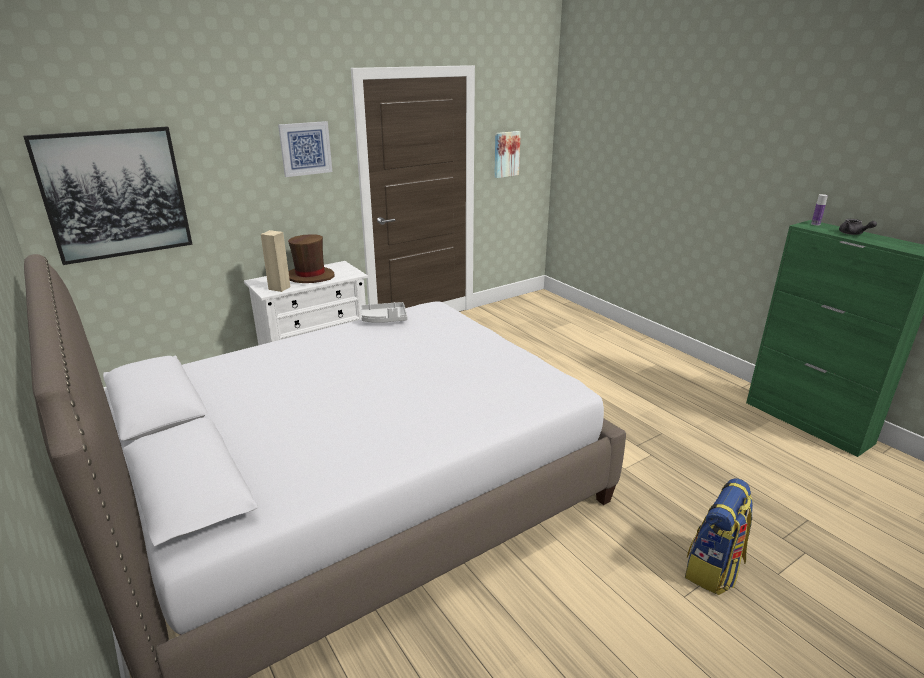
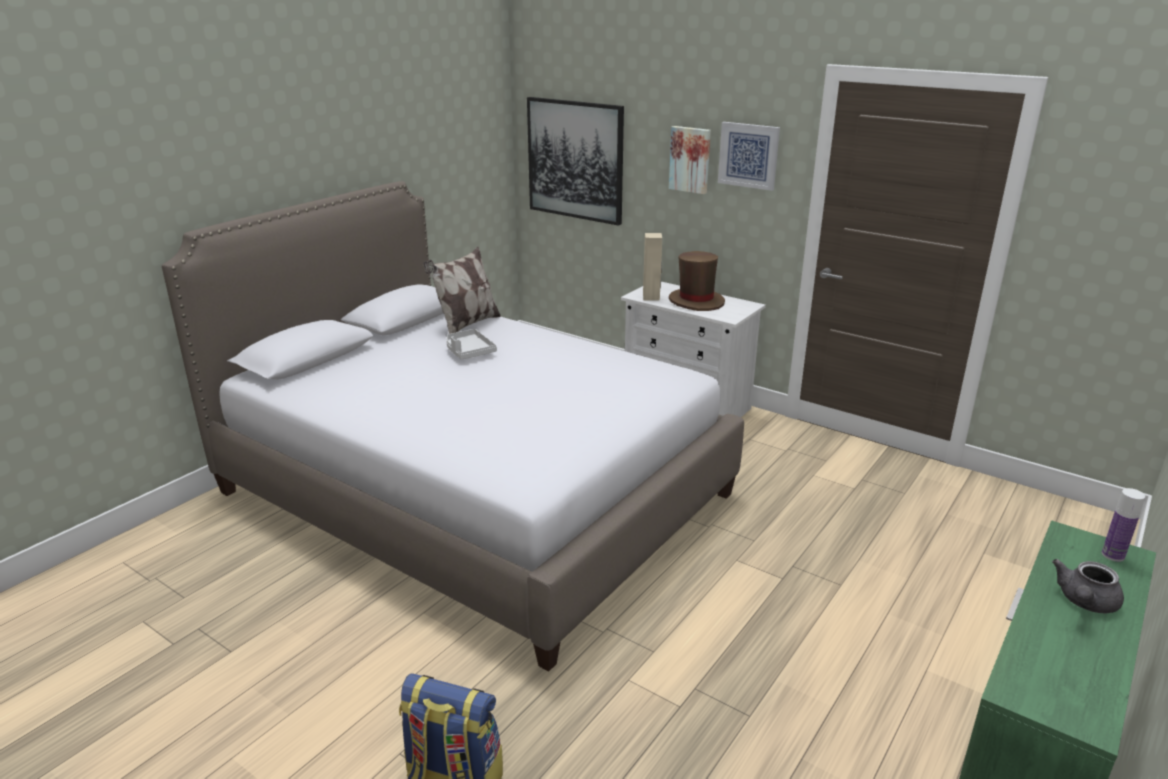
camera: 70 degrees right, 0 degrees up
grey tray [360,302,408,323] -> grey tray moved to [446,329,497,360]
picture [494,131,521,178] -> picture moved to [669,126,711,194]
none -> pillow [423,247,501,334]

